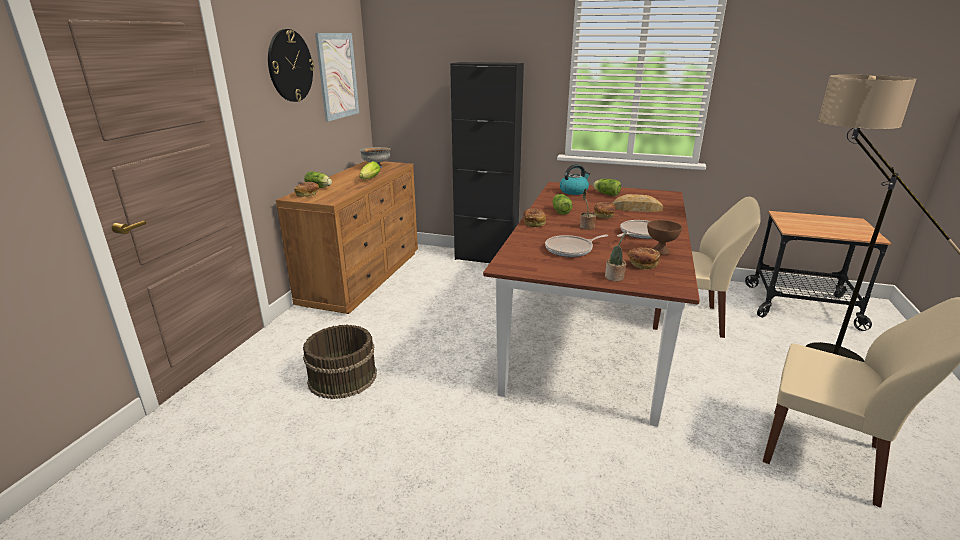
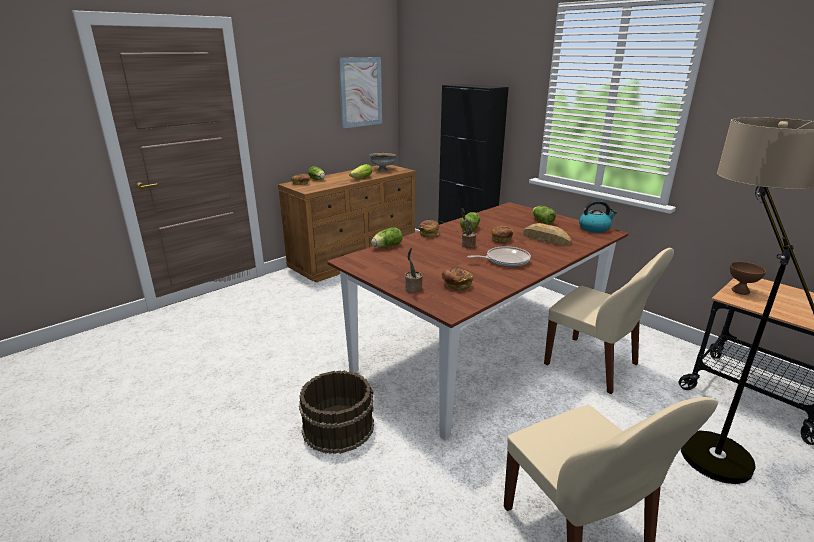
camera: 30 degrees right, 0 degrees up
wall clock [268,29,315,102] -> none
brown bucket [303,324,377,399] -> brown bucket moved to [299,370,374,454]
frying pan [545,234,608,257] -> none
kettle [560,164,590,195] -> kettle moved to [579,200,617,233]
brown bowl [647,220,682,255] -> brown bowl moved to [730,262,766,295]
none -> lettuce [371,227,402,248]

